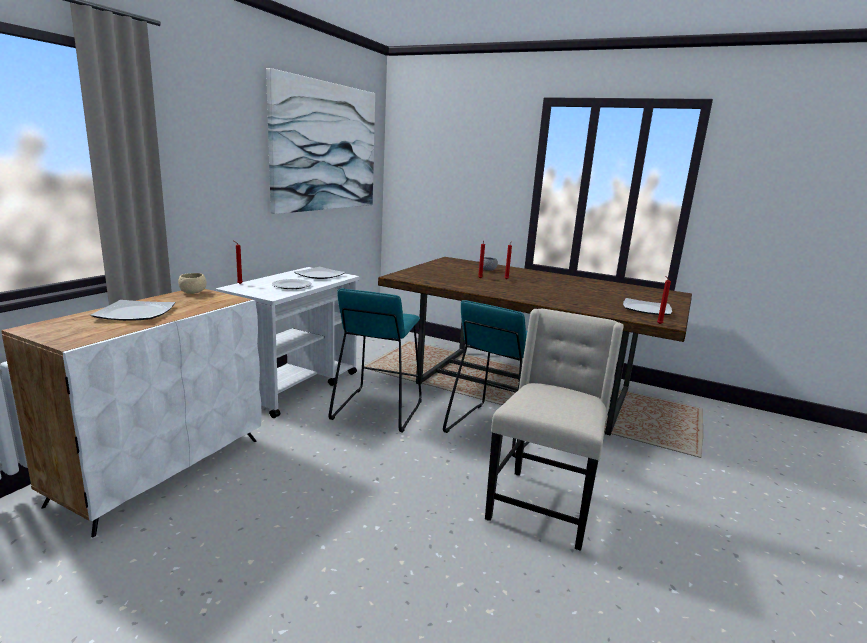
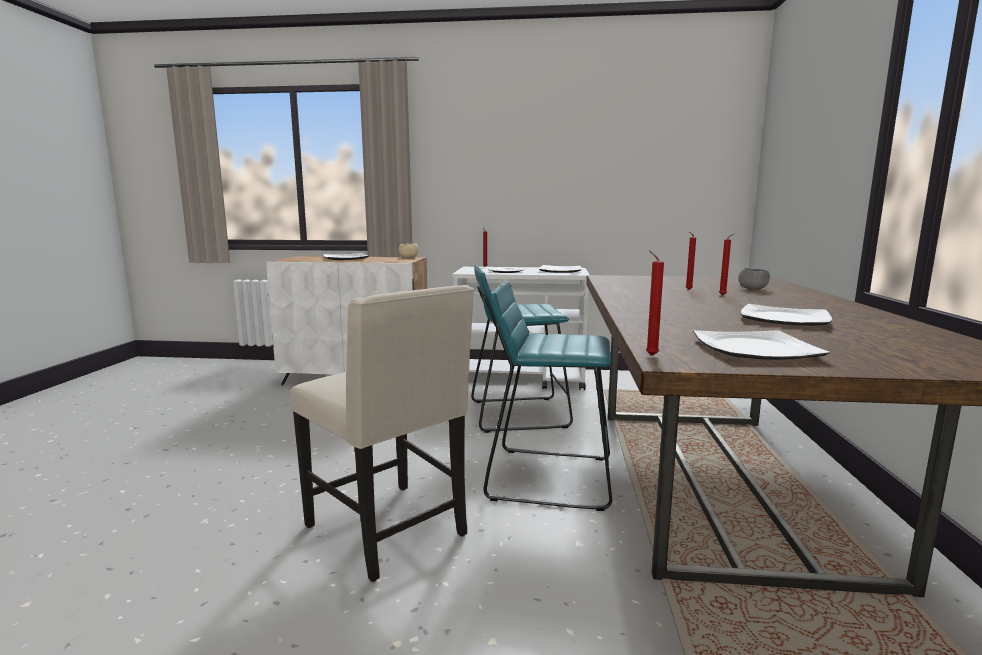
camera: 70 degrees right, 5 degrees down
picture [266,68,375,214] -> none
beige chair [485,309,624,551] -> beige chair turned 45 degrees clockwise [290,285,474,582]
none -> plate [740,304,832,326]

